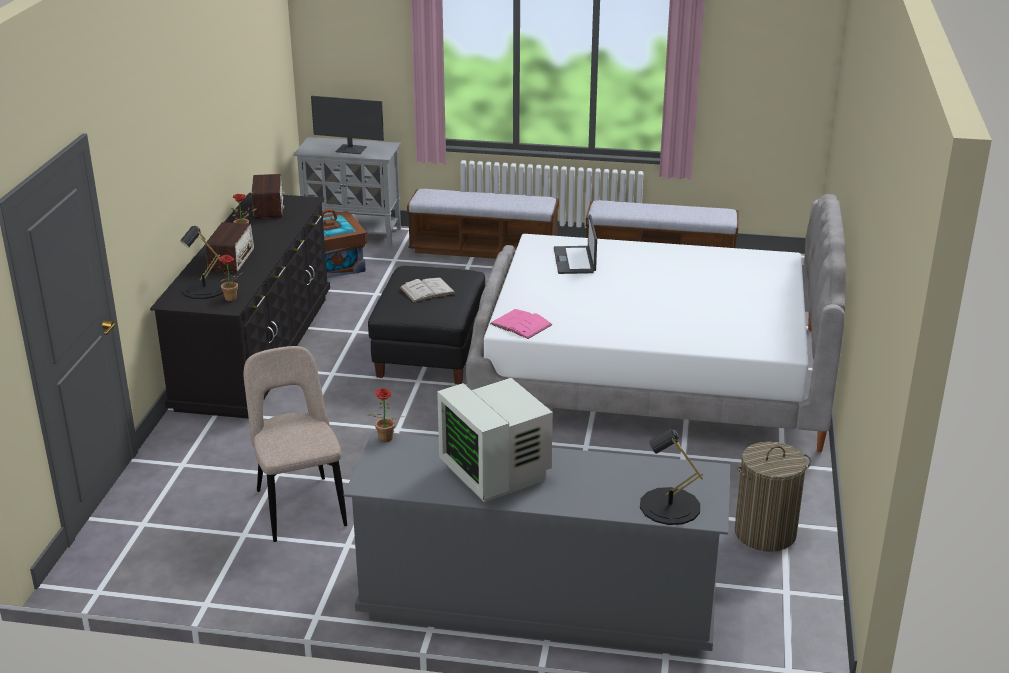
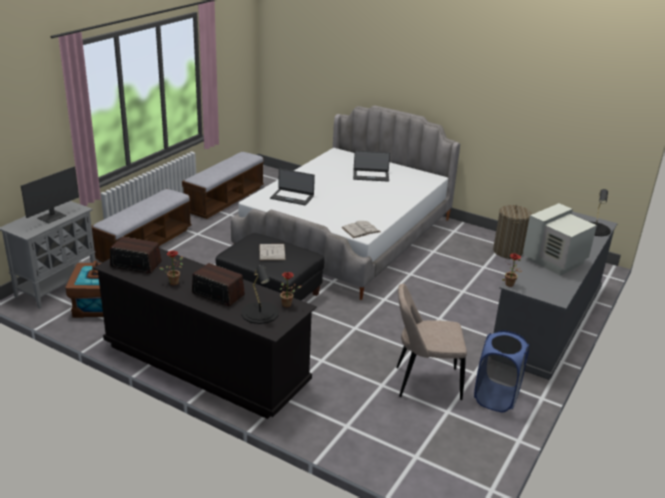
camera: 70 degrees left, 0 degrees up
monitor [437,378,553,503] -> monitor turned 150 degrees clockwise [523,203,597,276]
pink book [490,309,553,339] -> white book [341,221,380,238]
none -> laptop [353,151,390,182]
none -> blue laundry basket [474,330,529,412]

